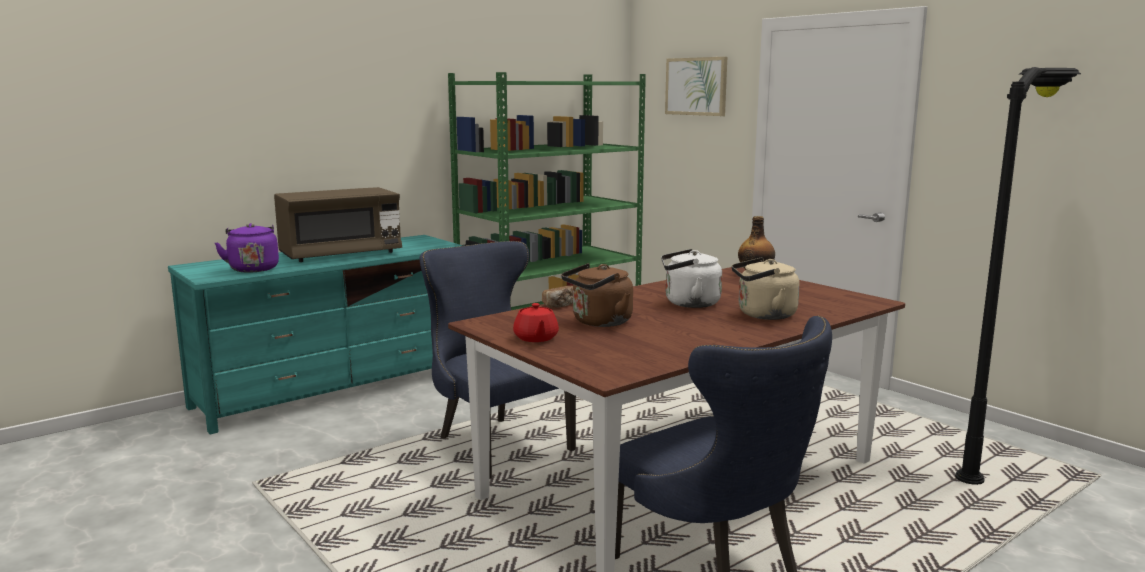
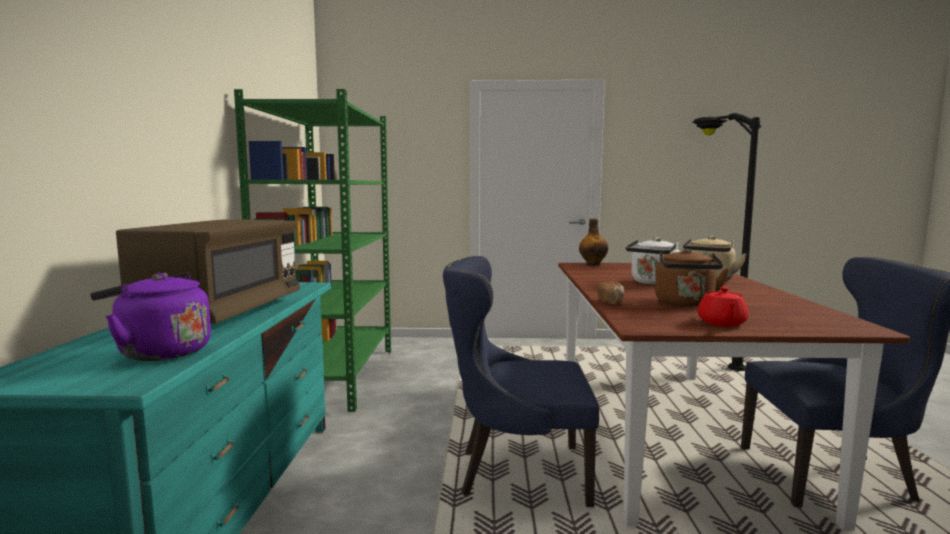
camera: 50 degrees left, 5 degrees down
red teapot [513,303,559,342] -> red teapot turned 75 degrees clockwise [698,287,749,327]
picture [665,57,727,116] -> none

